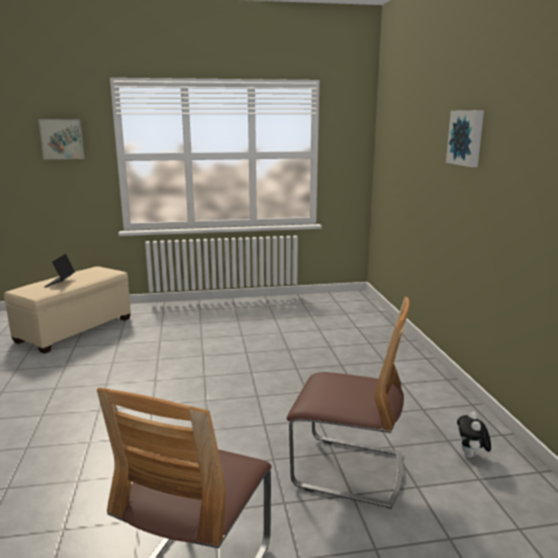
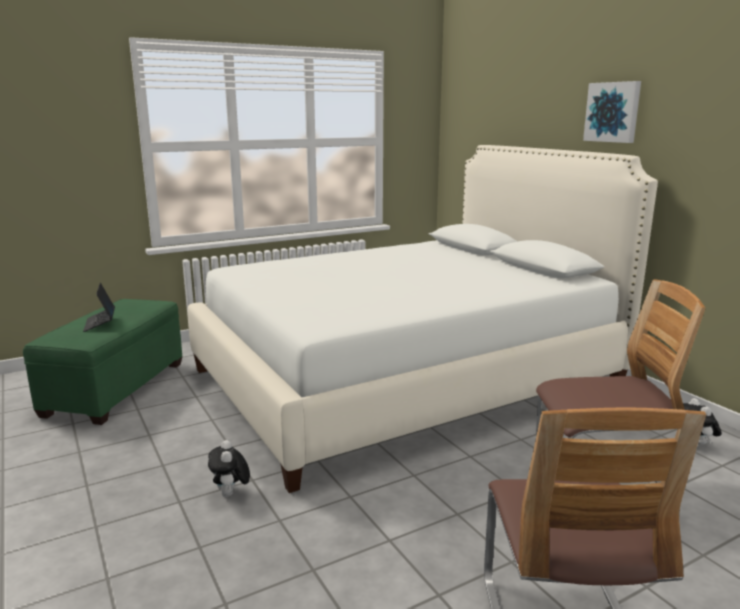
camera: 20 degrees left, 0 degrees up
beige ottoman [4,266,131,354] -> green ottoman [23,299,182,425]
picture [38,119,85,159] -> none
none -> white bed [187,145,658,493]
none -> plush toy [208,440,250,497]

